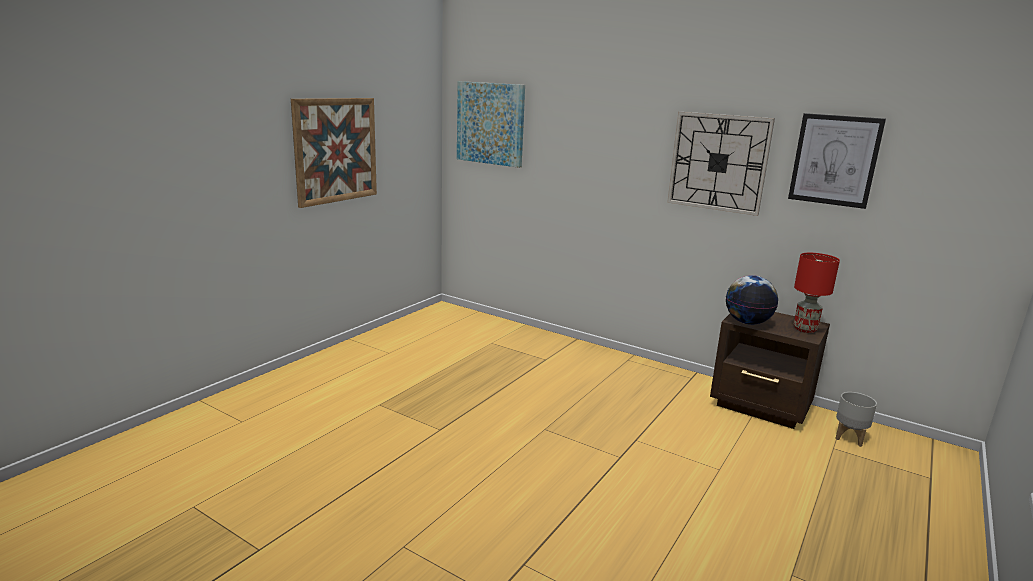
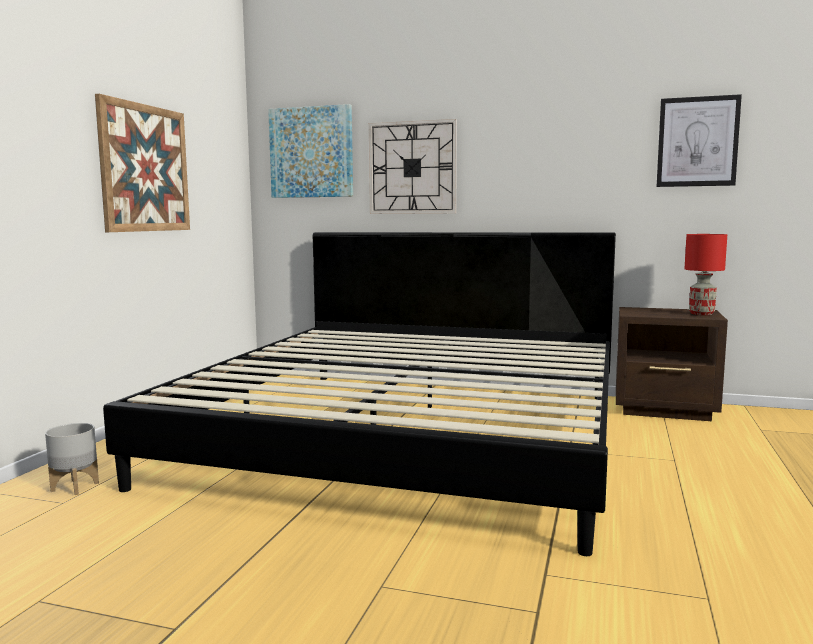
camera: 15 degrees left, 10 degrees down
wall clock [667,112,775,216] -> wall clock moved to [369,119,457,214]
globe [726,275,778,325] -> none
grey planter [835,392,877,447] -> grey planter moved to [45,423,99,495]
none -> bed [103,232,616,556]

